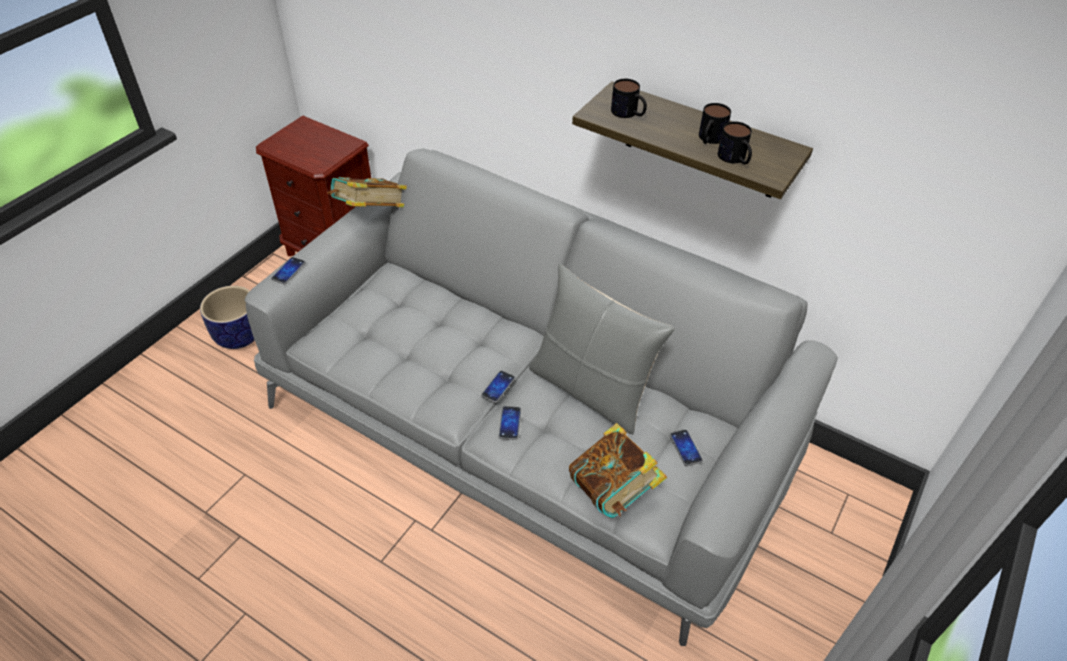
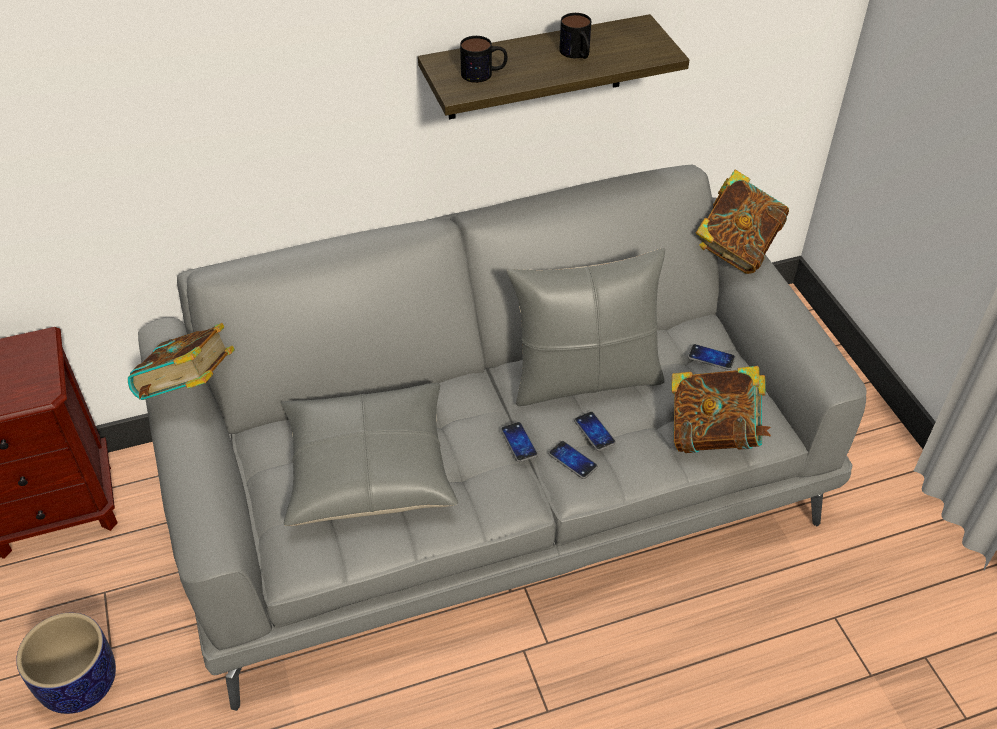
camera: 50 degrees left, 0 degrees up
phone [271,257,306,285] -> phone moved to [574,412,616,451]
mug [718,121,752,164] -> none
none -> grey pillow [281,383,458,526]
none -> book [696,170,789,274]

